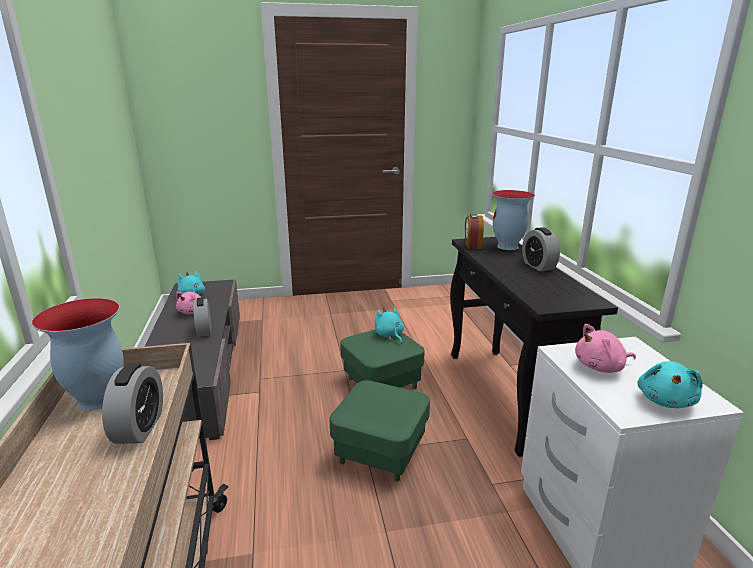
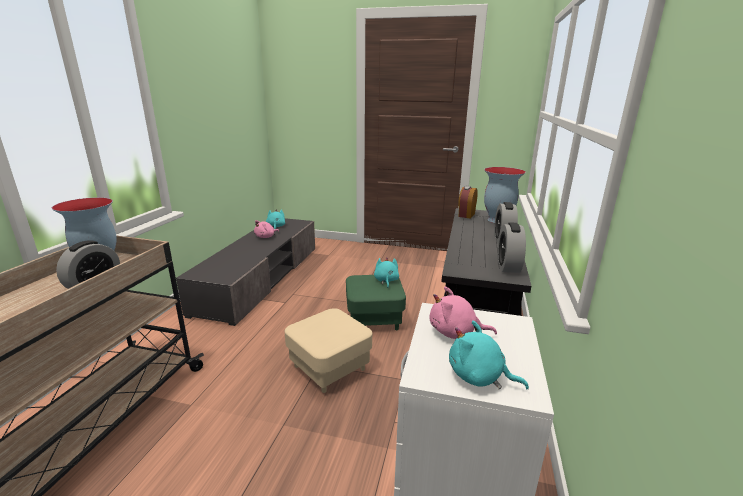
camera: 25 degrees right, 0 degrees up
alarm clock [193,297,211,337] -> alarm clock moved to [497,222,526,273]
green ottoman [330,380,430,481] -> beige ottoman [285,308,372,393]
turquoise plush toy [637,361,703,408] -> turquoise plush toy turned 75 degrees clockwise [449,321,529,390]

